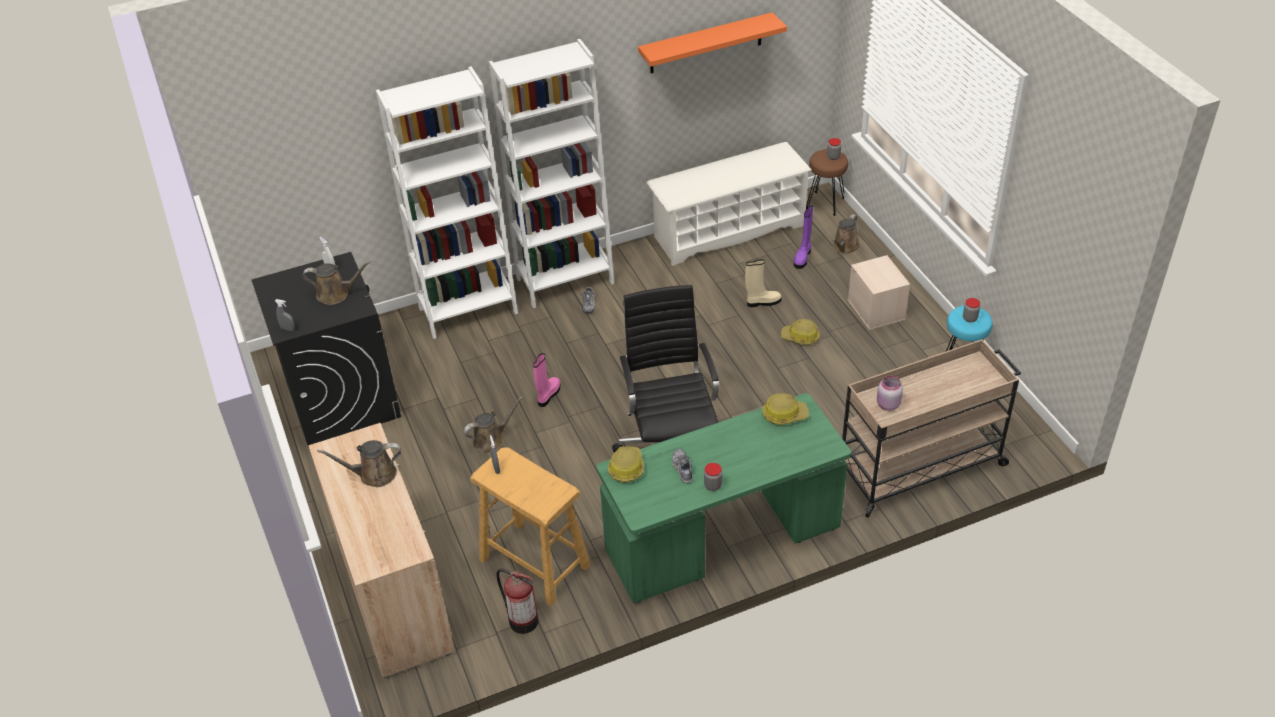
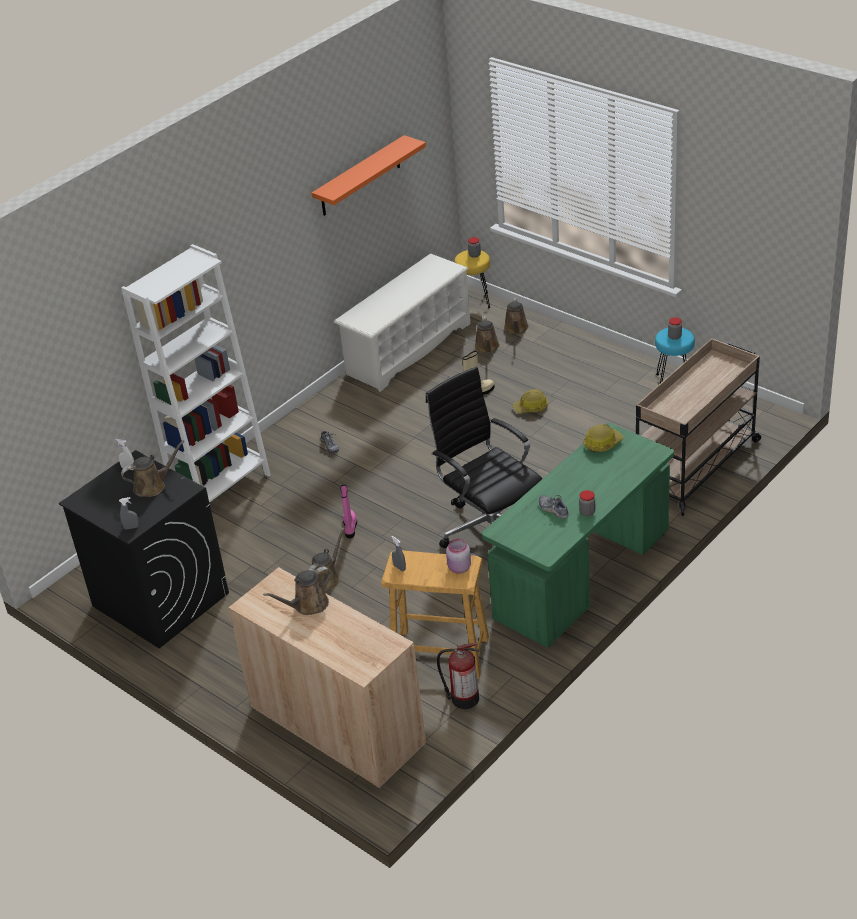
camera: 25 degrees left, 5 degrees down
white bookcase [489,39,614,308] -> none
hard hat [608,446,644,483] -> none
purple boot [794,206,813,269] -> brown watering can [475,316,500,353]
brown stool [806,149,848,216] -> yellow stool [454,250,490,308]
beige storage box [848,255,910,330] -> none
pink jar [877,376,903,411] -> pink jar moved to [446,539,471,574]

